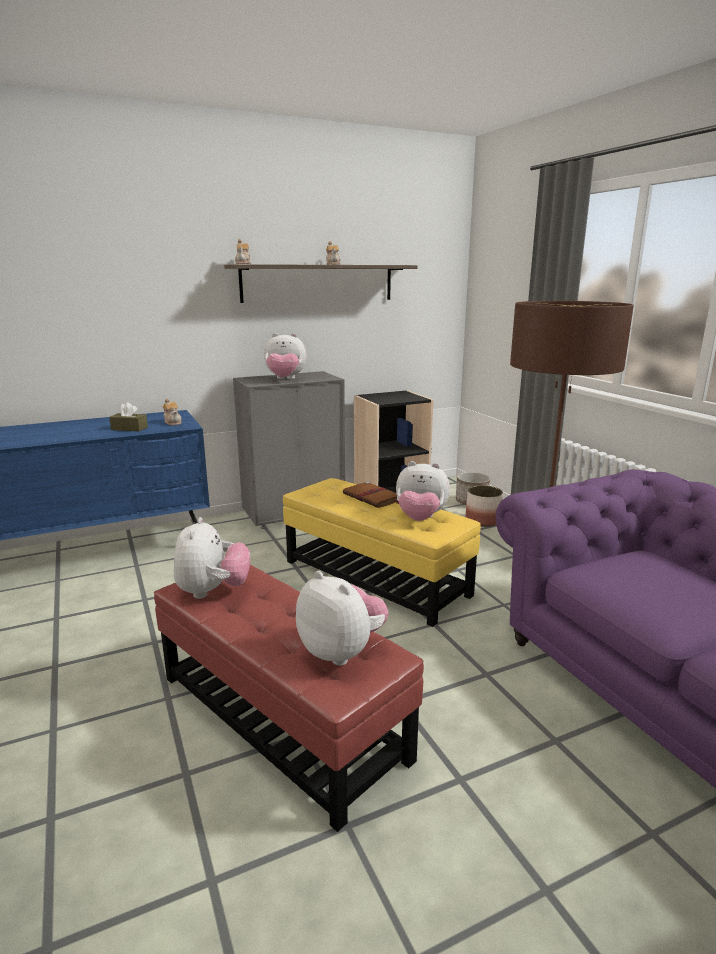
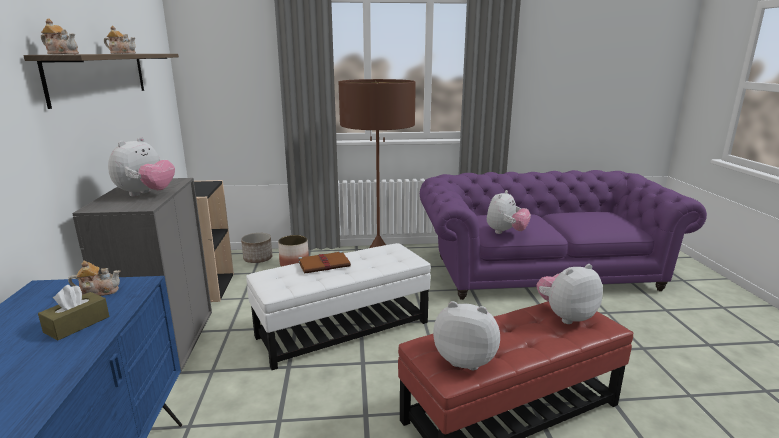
camera: 70 degrees left, 0 degrees up
yellow ottoman [283,478,481,627] -> white ottoman [246,243,431,370]
plush toy [396,461,450,521] -> plush toy moved to [487,190,531,234]

